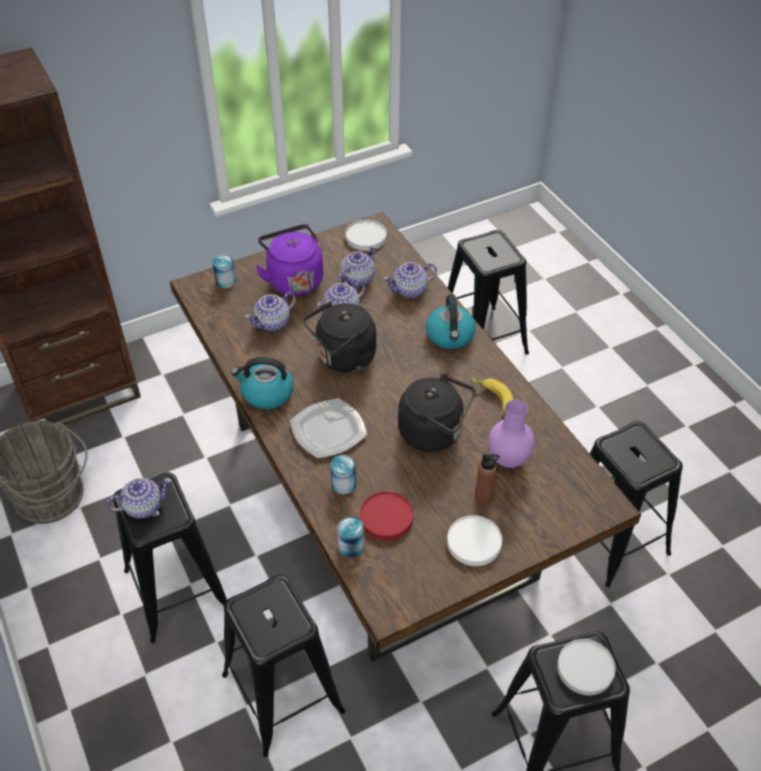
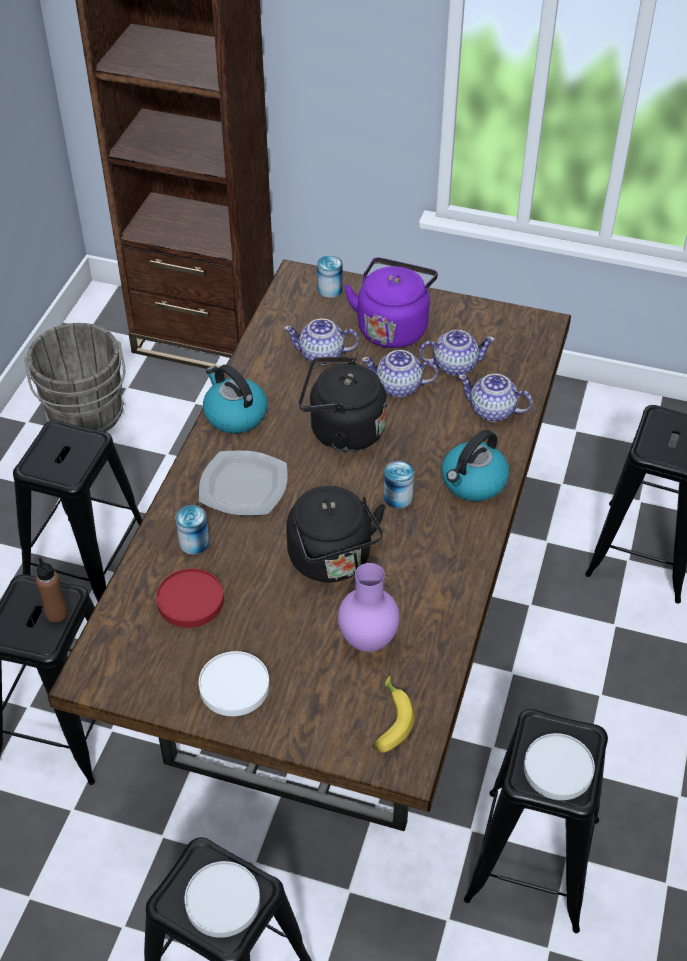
camera: 45 degrees right, 0 degrees up
teapot [107,478,171,519] -> none
can [338,516,364,558] -> can moved to [384,460,414,509]
white plate [346,220,387,251] -> white plate moved to [524,733,595,800]
banana [472,377,513,416] -> banana moved to [372,676,414,753]
brown bottle [475,453,500,504] -> brown bottle moved to [36,557,68,622]

